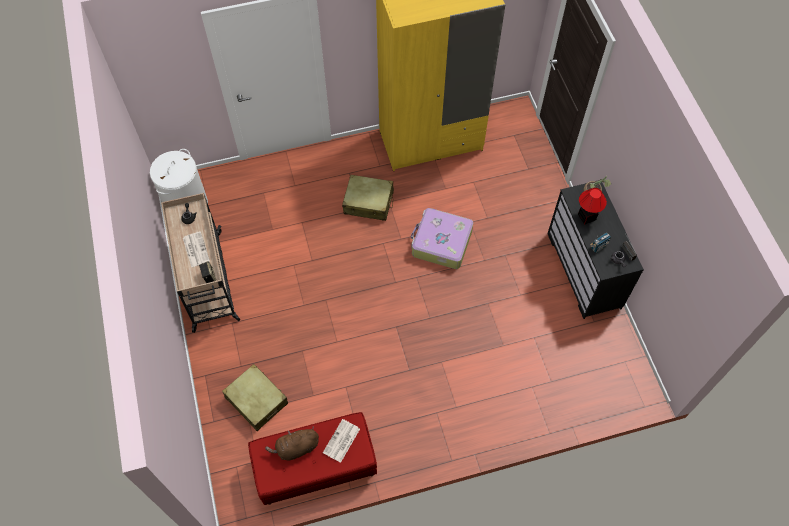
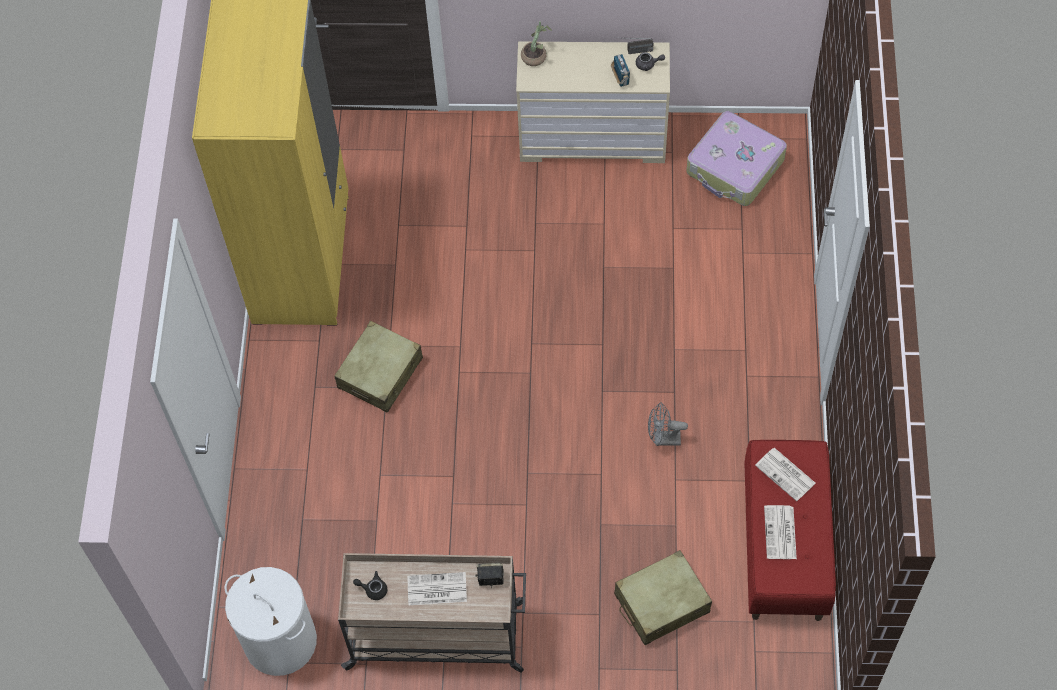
camera: 70 degrees left, 0 degrees up
brown plush toy [265,426,319,461] -> newspaper [764,505,797,559]
suitcase [411,208,473,269] -> suitcase moved to [687,111,787,206]
black dresser [548,180,644,319] -> beige dresser [516,42,670,163]
table lamp [578,188,607,224] -> none
none -> grey fan [648,402,688,446]

